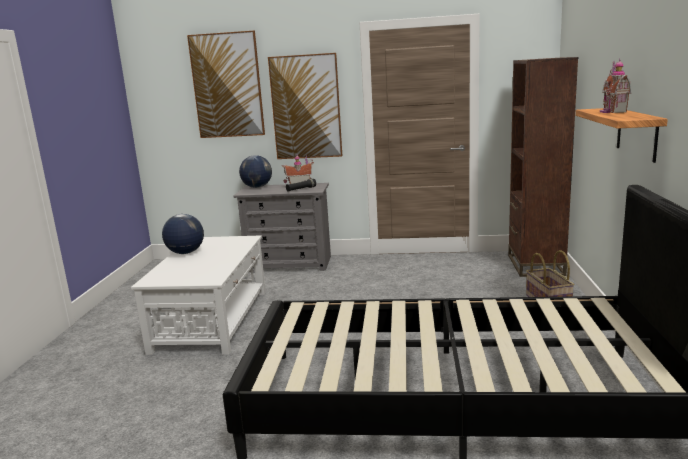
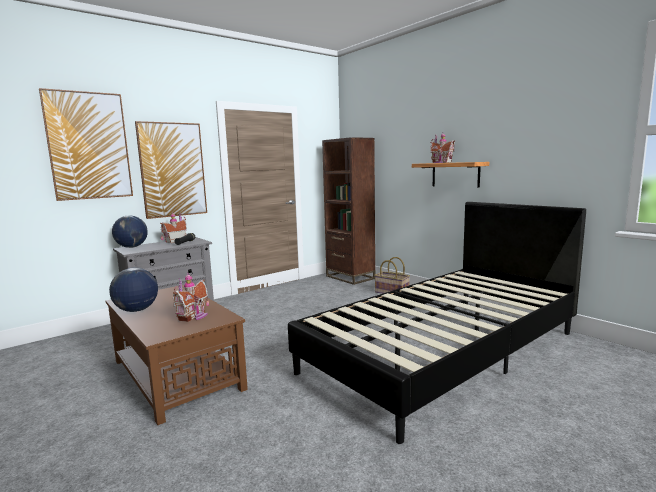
camera: 45 degrees left, 5 degrees down
white coffee table [131,235,266,355] -> brown coffee table [105,285,248,425]
none -> toy house [173,273,209,322]

